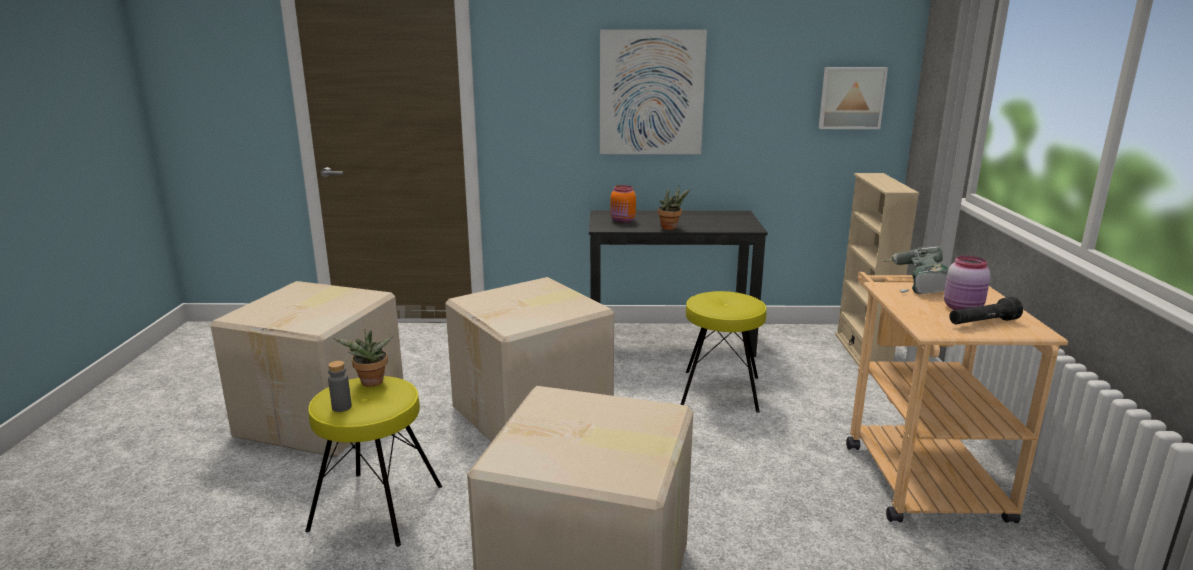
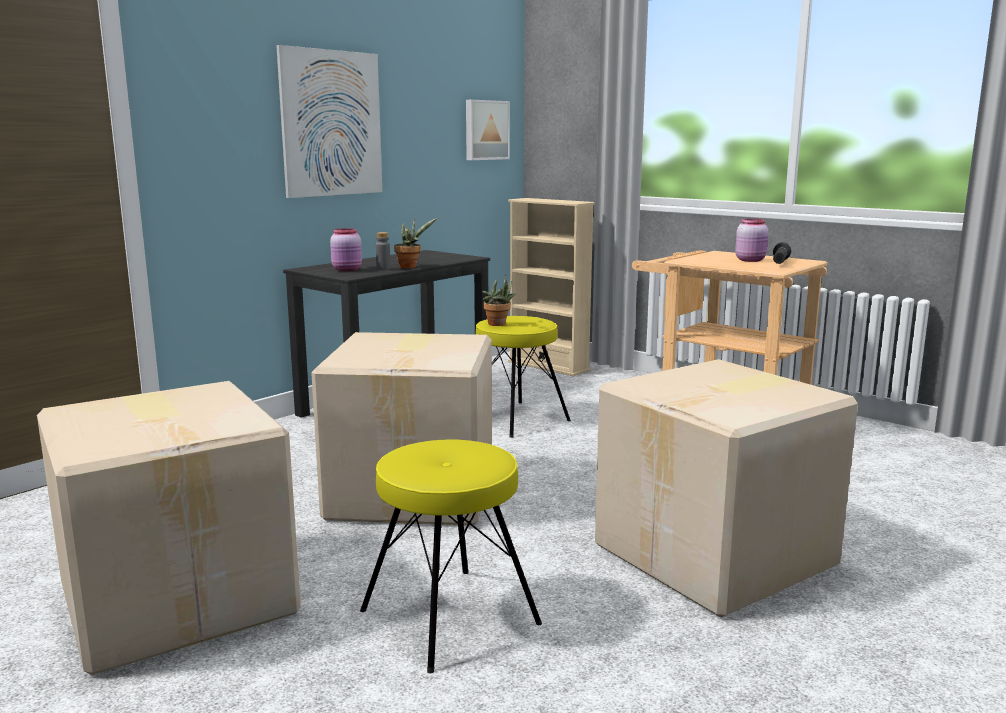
camera: 50 degrees left, 5 degrees down
grey bottle [328,361,352,412] -> grey bottle moved to [376,232,391,270]
potted plant [333,329,393,387] -> potted plant moved to [482,275,516,326]
orange jar [610,185,636,223] -> pink jar [330,228,362,271]
power drill [881,246,948,294] -> none

